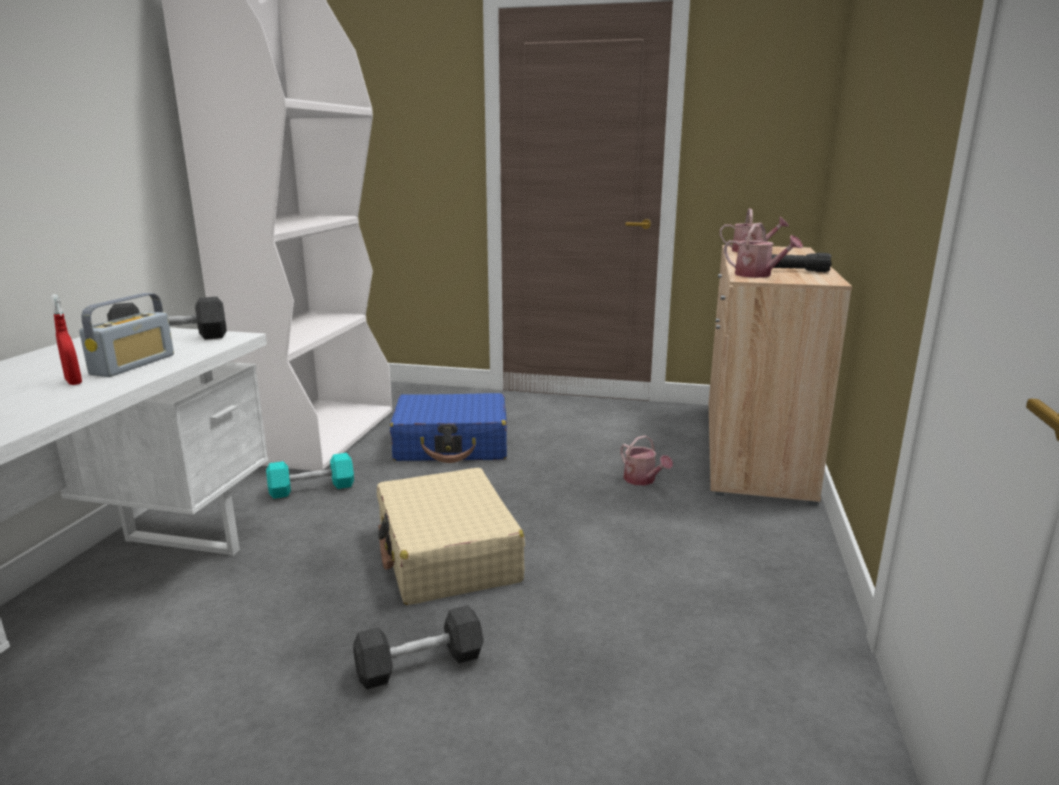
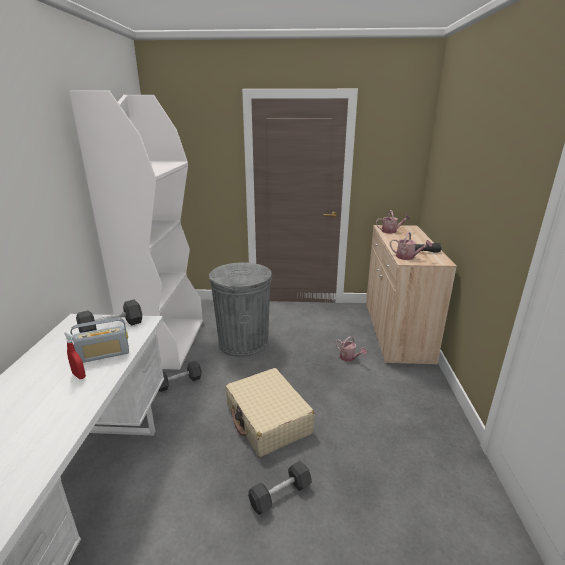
camera: 10 degrees left, 5 degrees up
radio [79,293,174,377] -> radio turned 60 degrees clockwise [70,318,129,363]
turquoise dumbbell [266,453,354,499] -> black dumbbell [158,361,202,392]
blue suitcase [390,393,507,463] -> grey trash can [209,263,272,357]

